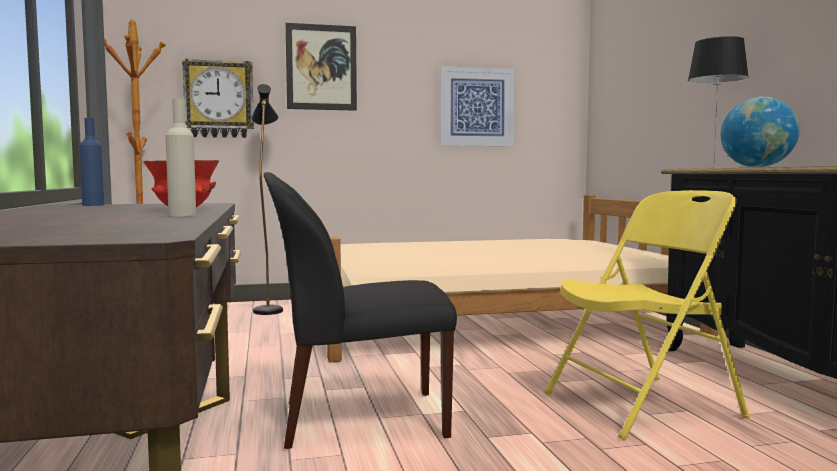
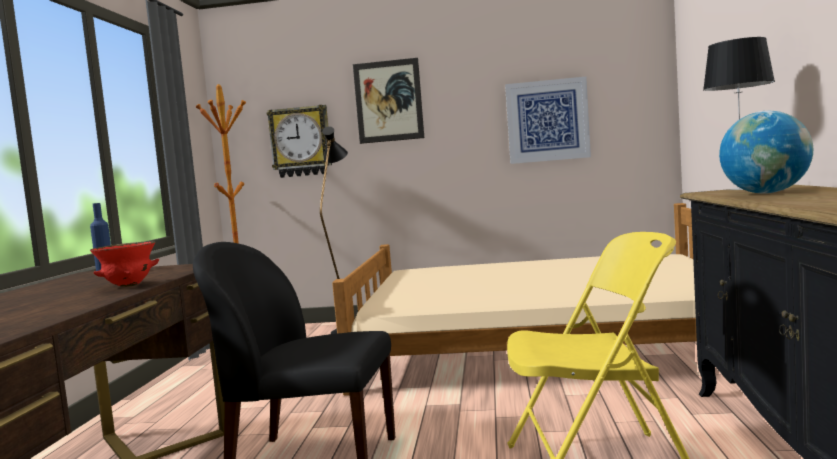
camera: 20 degrees right, 0 degrees up
beige bottle [166,98,196,216] -> none

